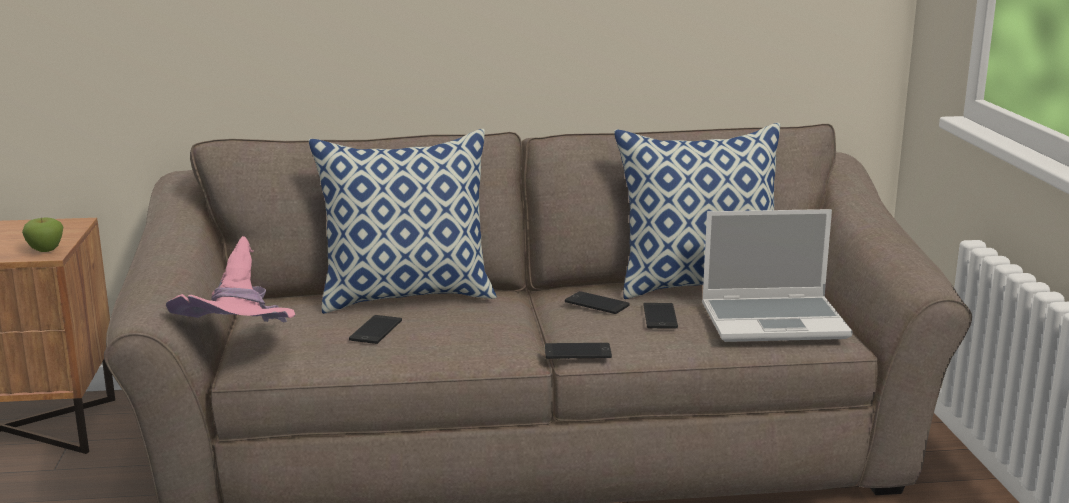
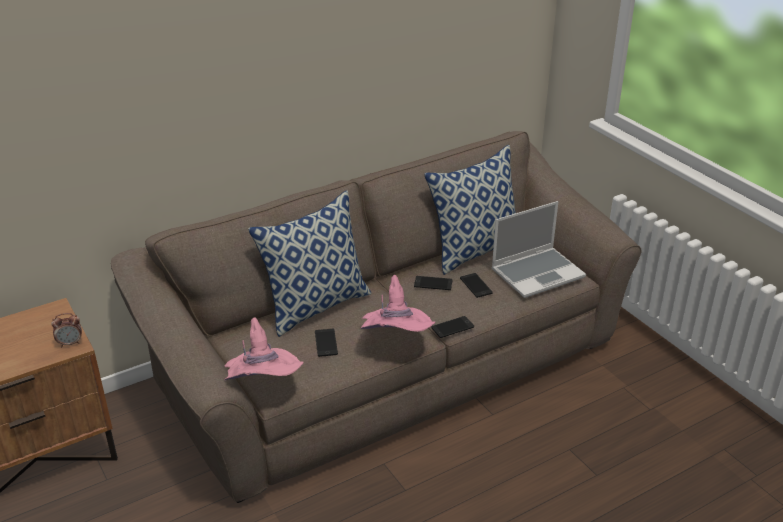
camera: 25 degrees left, 15 degrees up
apple [22,217,63,252] -> alarm clock [51,313,82,347]
none -> pink hat [361,275,435,332]

